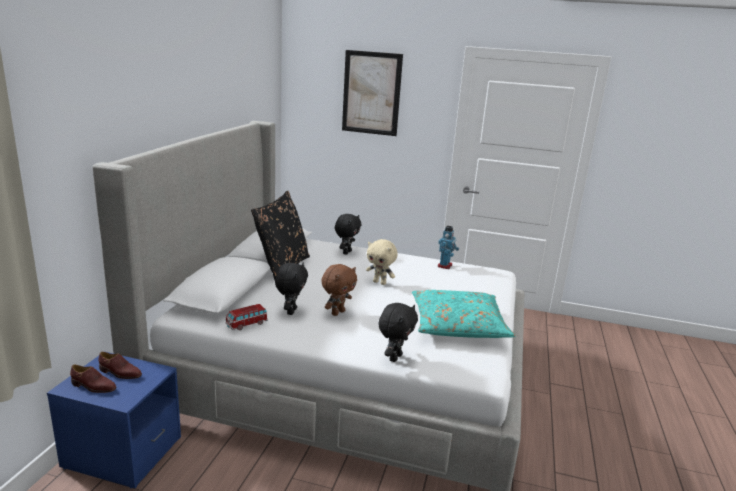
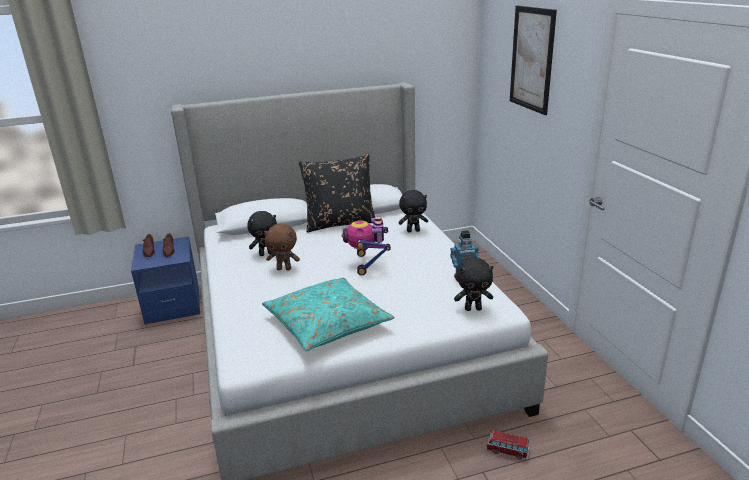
camera: 60 degrees right, 5 degrees up
toy car [226,304,268,330] -> toy car moved to [486,430,530,460]
beige plush toy [366,239,398,285] -> toy robot [342,217,391,275]
black plush toy [378,303,418,362] -> black plush toy moved to [454,257,493,311]

